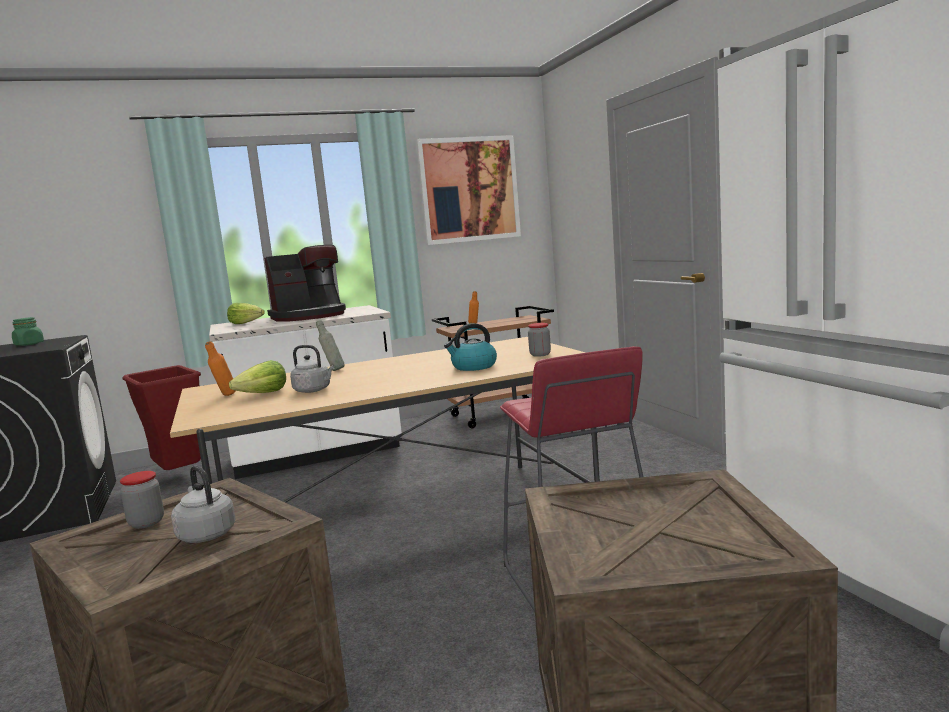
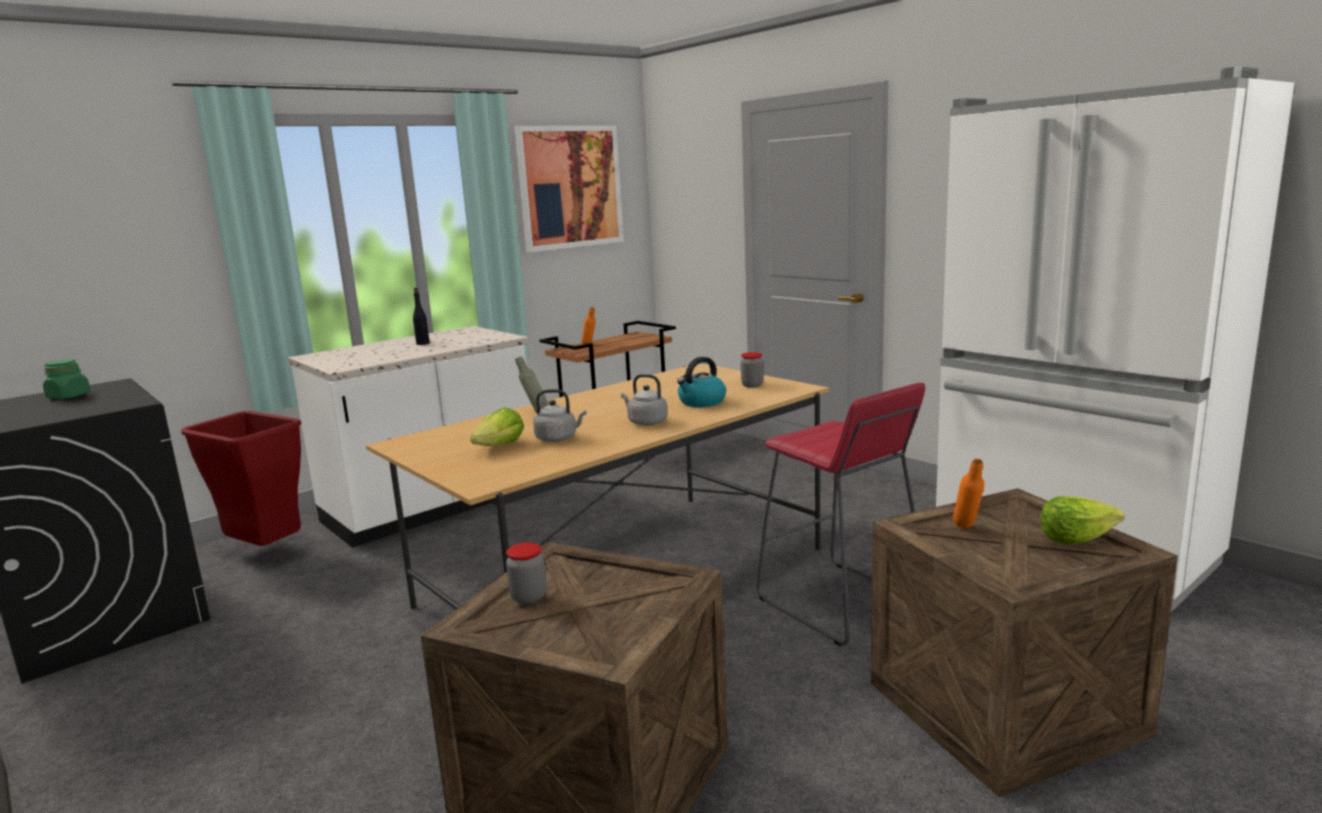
camera: 20 degrees left, 5 degrees up
grey kettle [171,465,235,543] -> grey kettle moved to [621,374,667,426]
orange bottle [205,341,236,396] -> orange bottle moved to [953,459,985,529]
lettuce [227,303,265,324] -> lettuce moved to [1040,496,1125,544]
coffee machine [264,245,346,322] -> black bottle [413,288,430,345]

